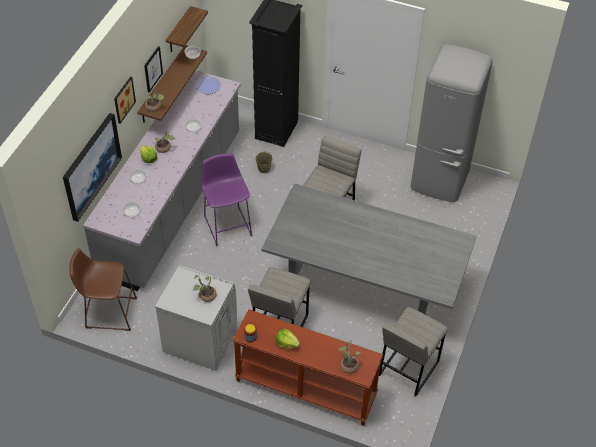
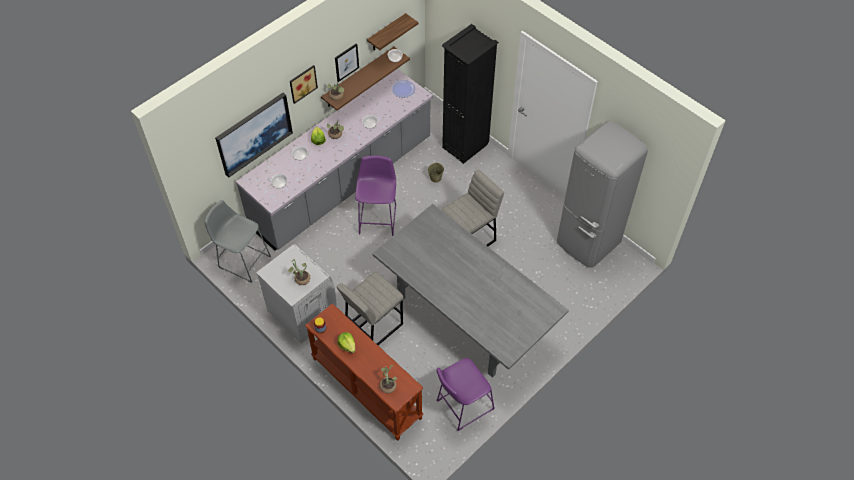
camera: 25 degrees right, 5 degrees up
brown stool [69,248,137,331] -> grey stool [204,200,271,283]
grey chair [379,307,448,396] -> purple stool [436,358,495,431]

